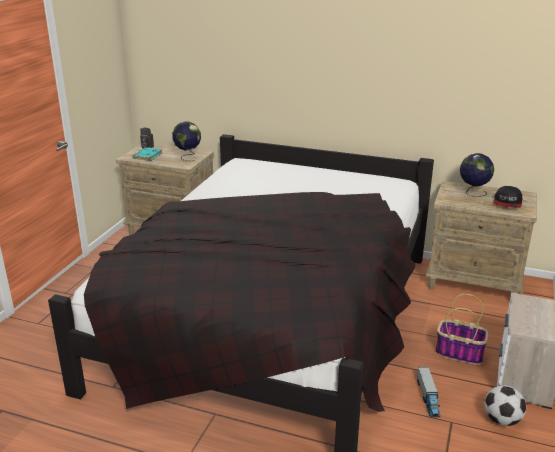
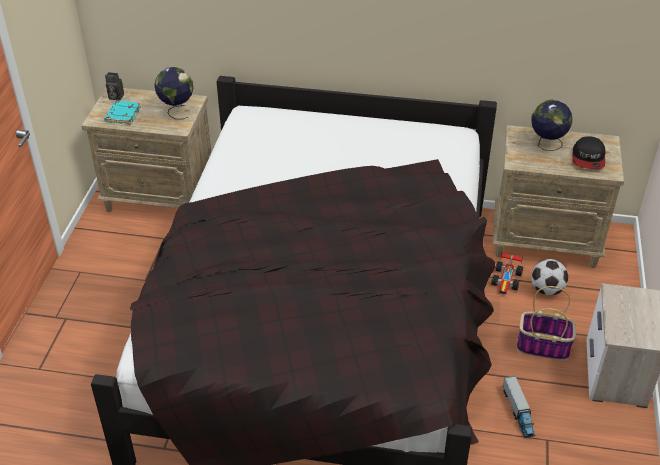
camera: 10 degrees left, 15 degrees up
football [484,385,526,426] -> football moved to [531,259,568,296]
none -> toy car [491,252,523,294]

